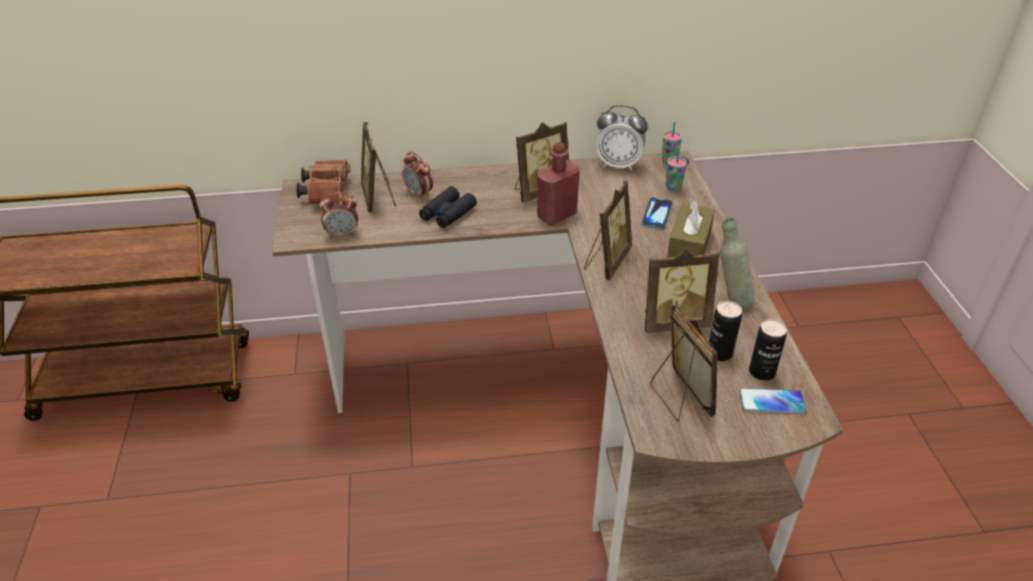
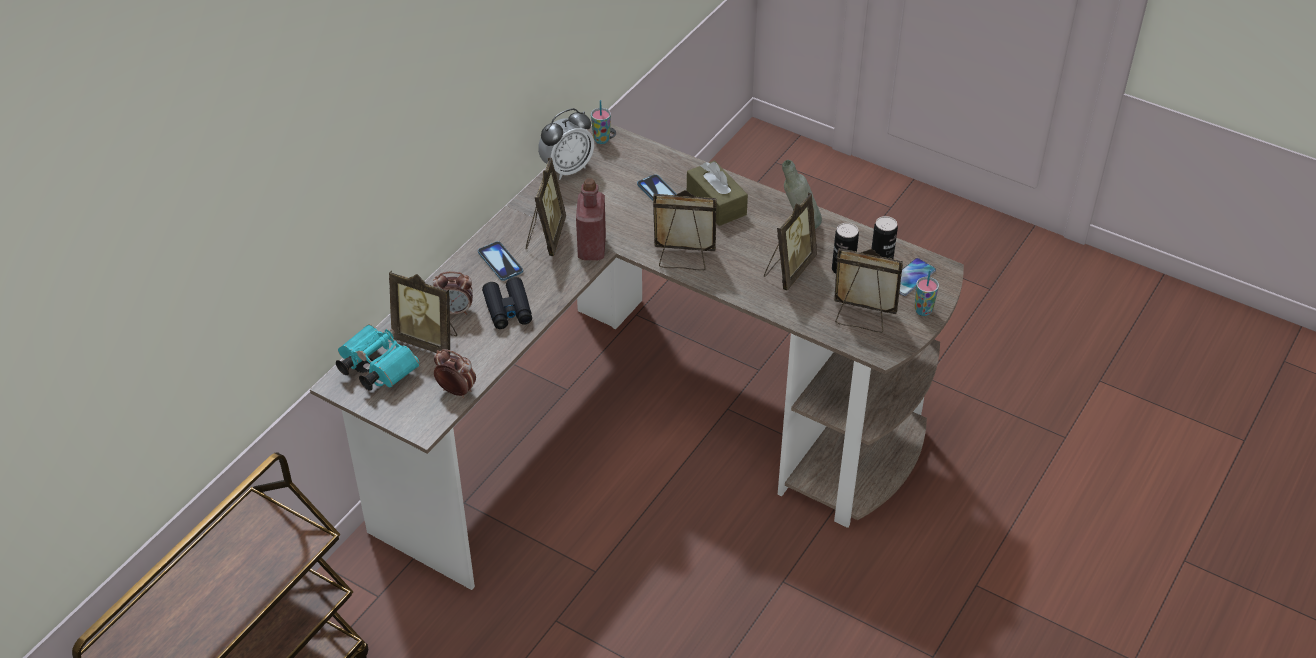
camera: 50 degrees left, 5 degrees up
brown binoculars [296,160,350,204] -> turquoise binoculars [336,324,419,391]
alarm clock [320,192,358,239] -> alarm clock turned 90 degrees counterclockwise [434,349,476,398]
picture frame [584,181,632,280] -> picture frame turned 60 degrees counterclockwise [653,190,717,270]
cup [666,147,687,192] -> cup moved to [915,270,939,316]
none -> phone [478,241,523,281]

